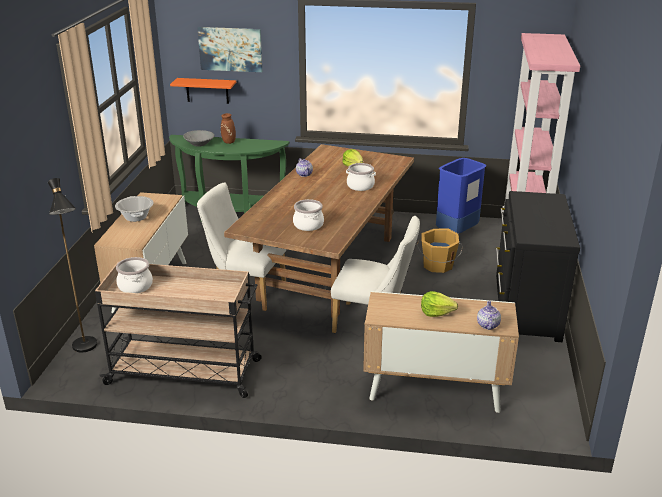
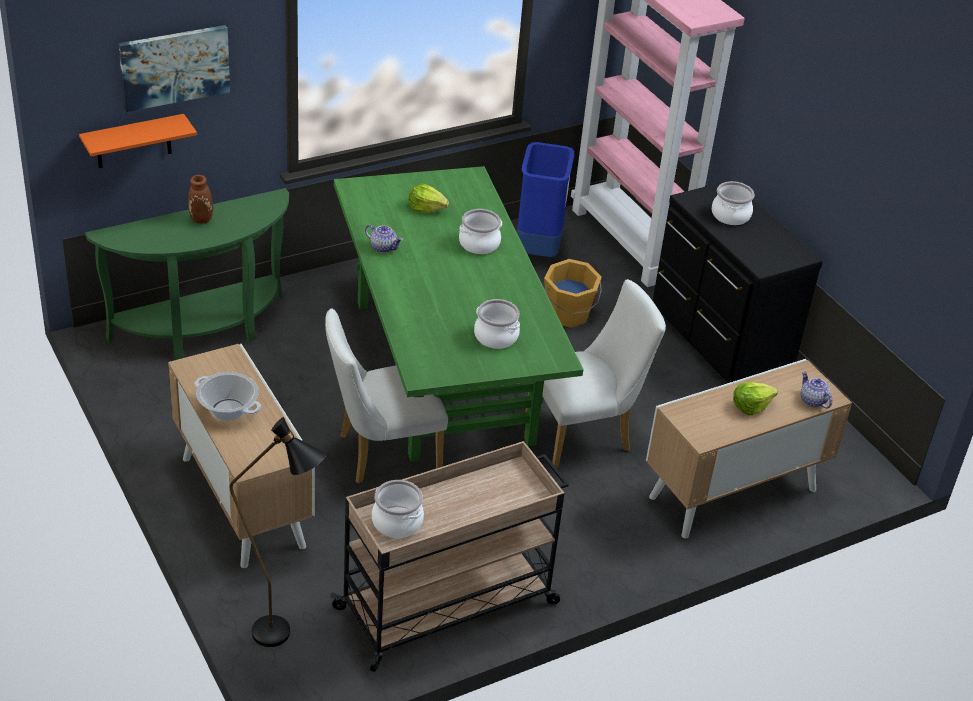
camera: 40 degrees left, 10 degrees up
grey bowl [183,130,214,147] -> none
brown dining table [224,144,414,317] -> green dining table [334,166,584,462]
none -> cooking pot [712,181,754,225]

